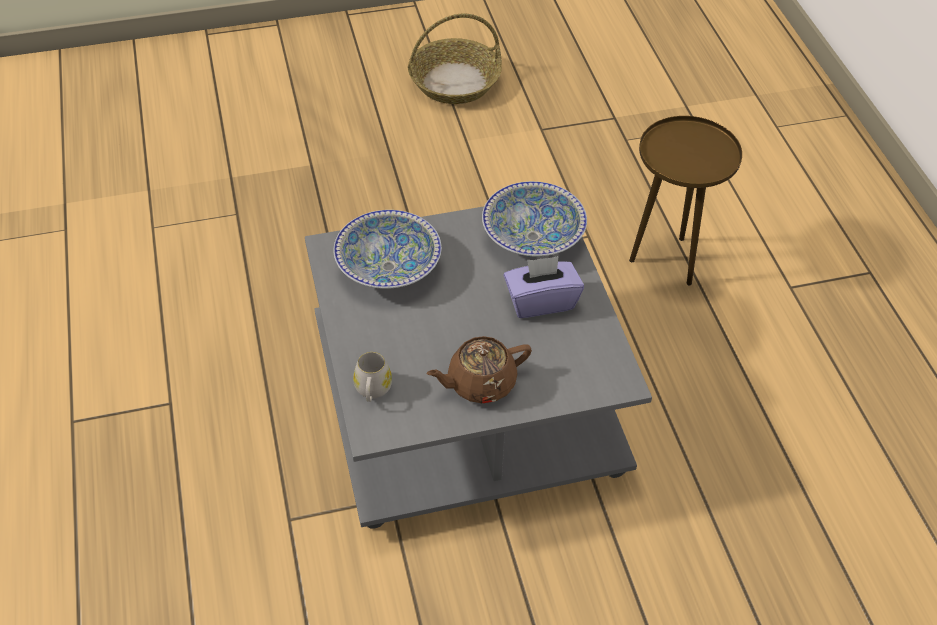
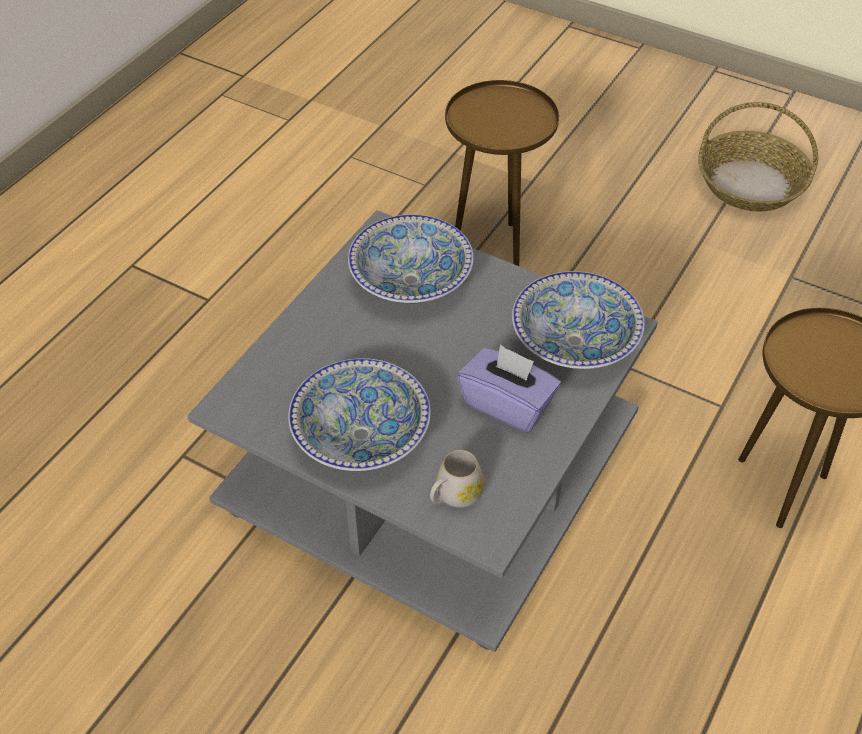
camera: 45 degrees right, 0 degrees up
white mug [353,352,392,402] -> white mug moved to [430,450,484,507]
brown teapot [426,336,532,403] -> bowl [288,358,431,471]
none -> brown side table [445,80,559,266]

